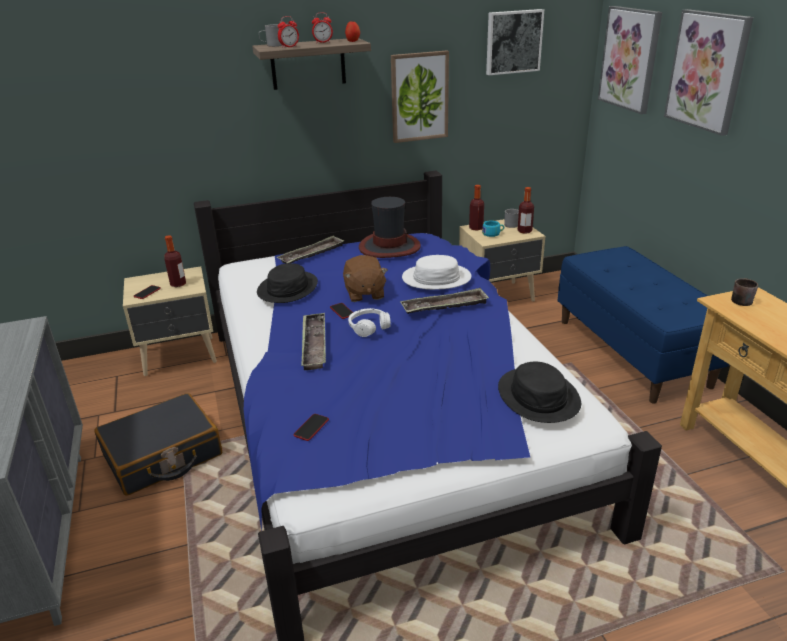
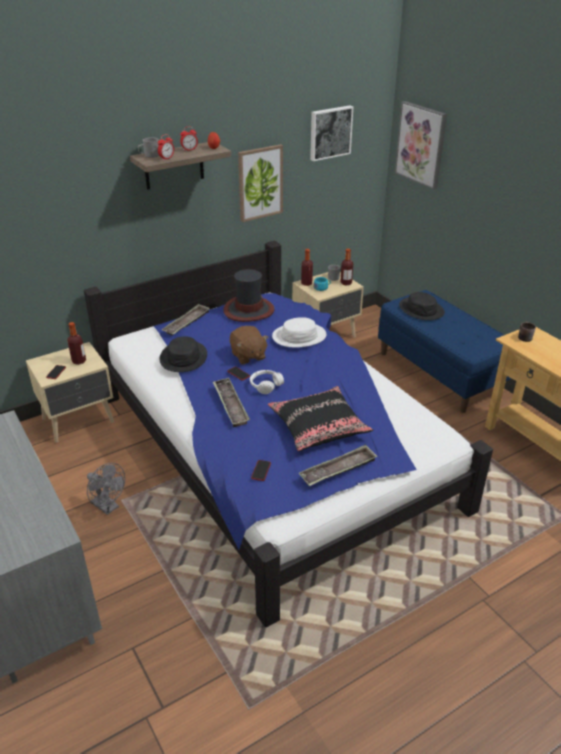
camera: 15 degrees left, 5 degrees up
black suitcase [94,393,222,496] -> grey fan [87,463,125,515]
tray [400,288,489,314] -> tray moved to [299,444,378,486]
black hat [498,362,581,423] -> black hat moved to [399,292,445,320]
picture [664,9,753,136] -> none
none -> black pillow [268,386,373,451]

